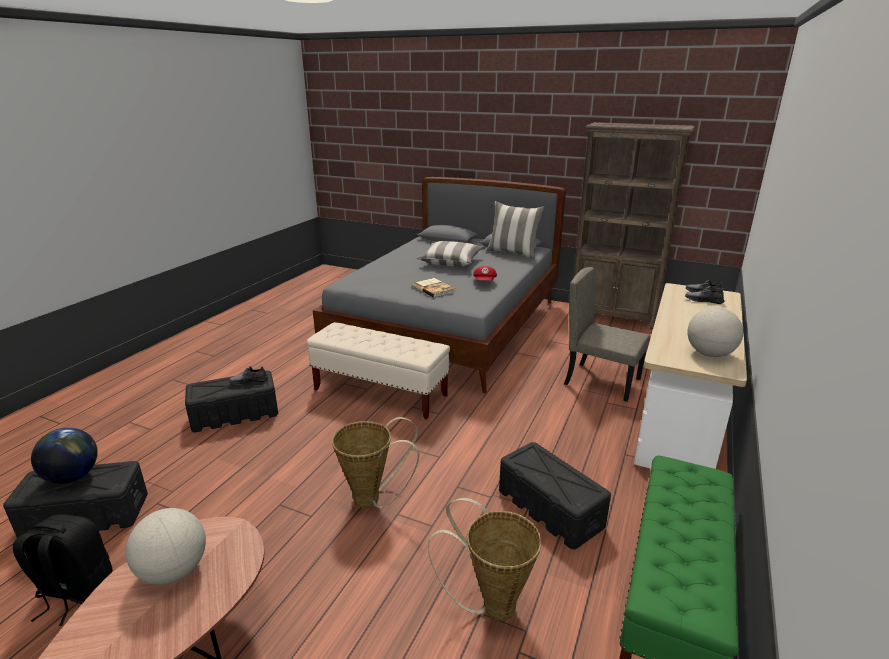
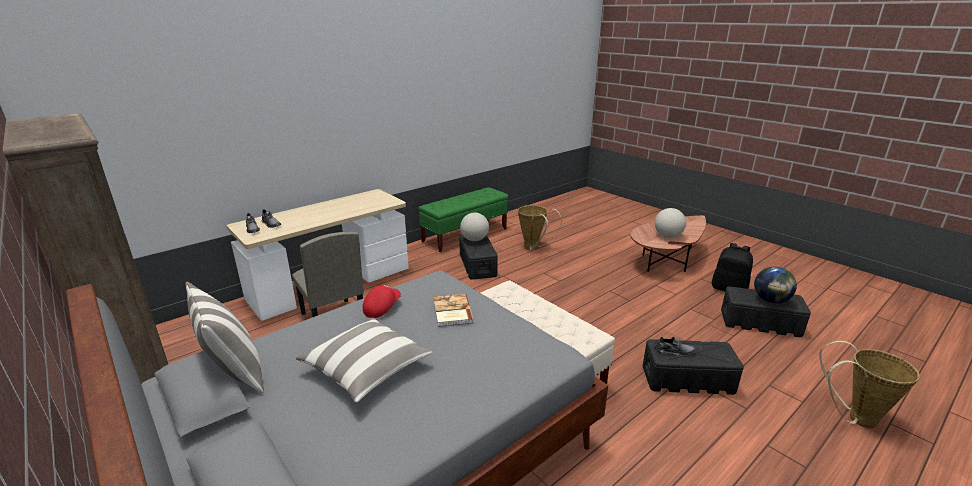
camera: 155 degrees left, 0 degrees up
basket [332,417,420,508] -> basket moved to [820,341,920,428]
globe [687,307,743,357] -> globe moved to [460,213,489,241]

